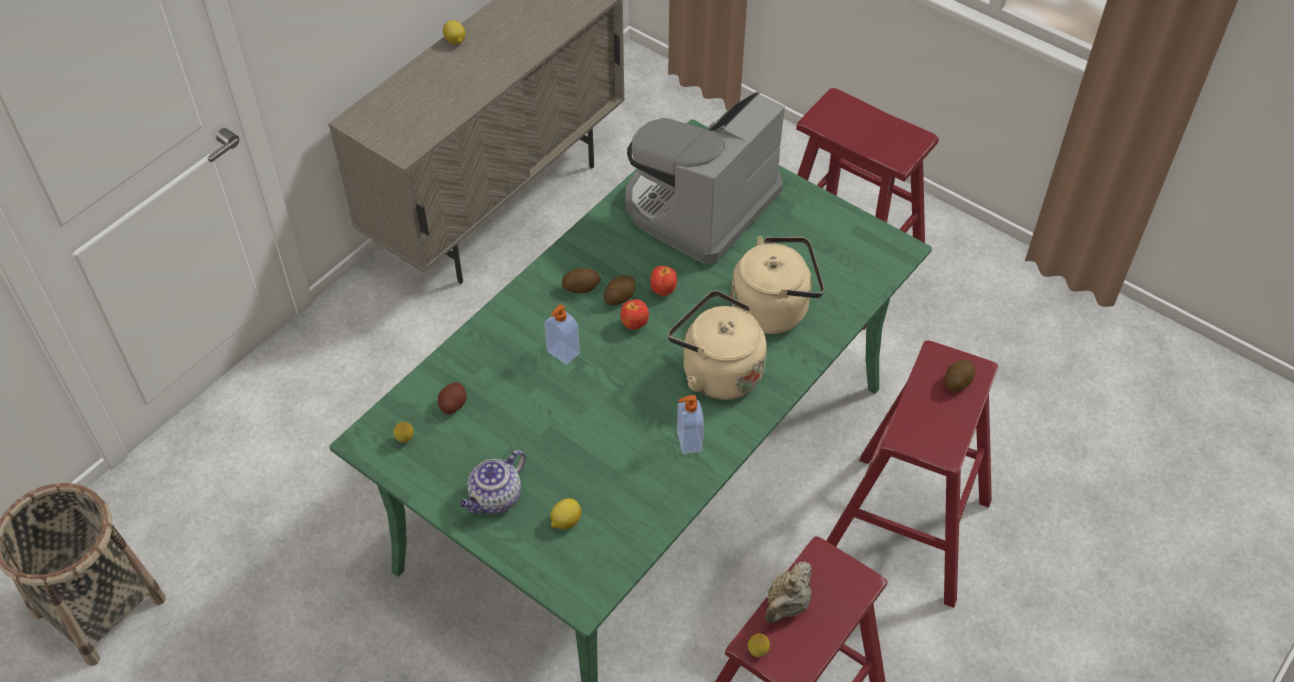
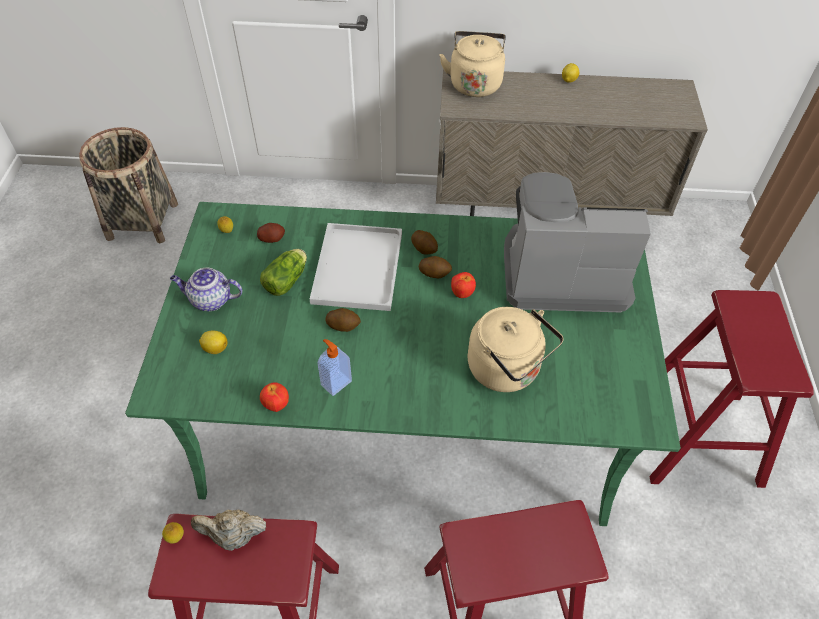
camera: 55 degrees right, 0 degrees up
soap dispenser [544,304,580,365] -> white tray [310,223,402,311]
apple [620,299,649,330] -> apple moved to [260,382,289,412]
beige kettle [668,290,767,400] -> beige kettle moved to [439,31,506,97]
potato [944,360,975,391] -> potato moved to [325,308,361,332]
none -> lettuce [260,249,307,296]

